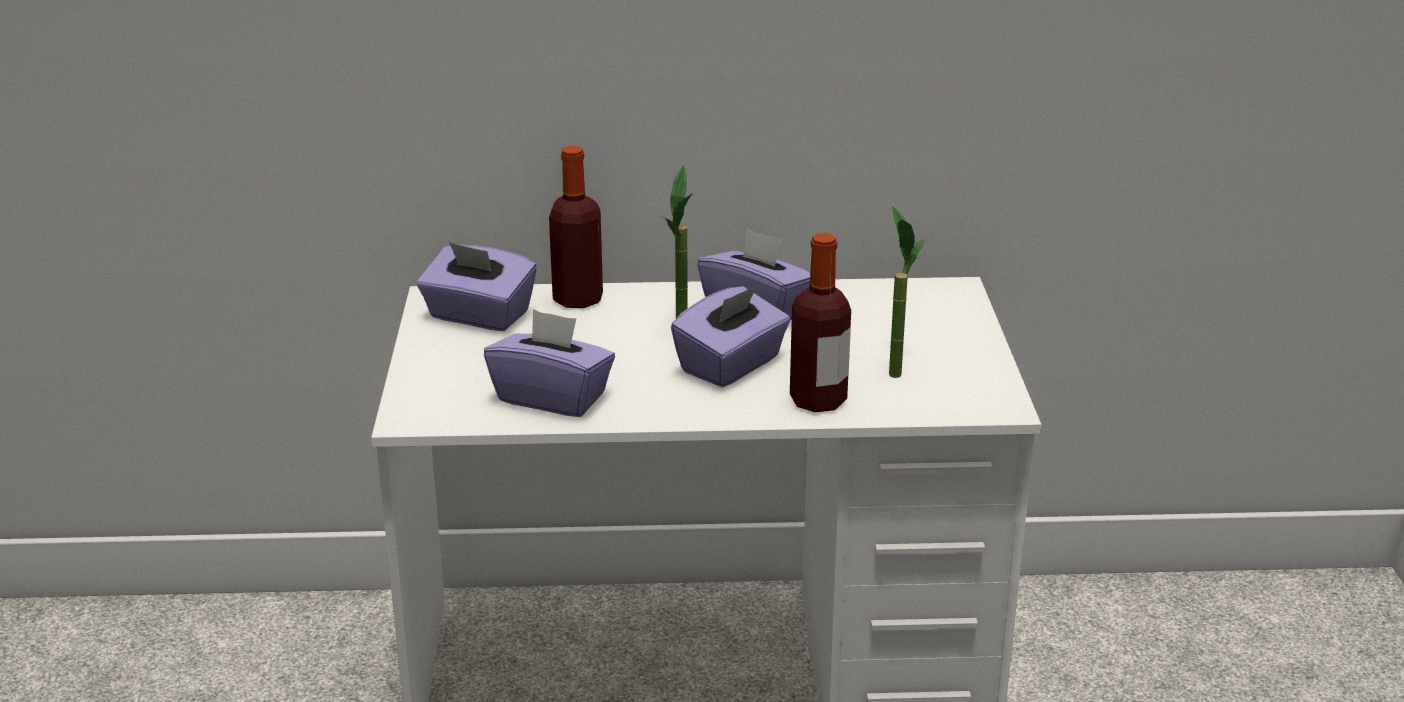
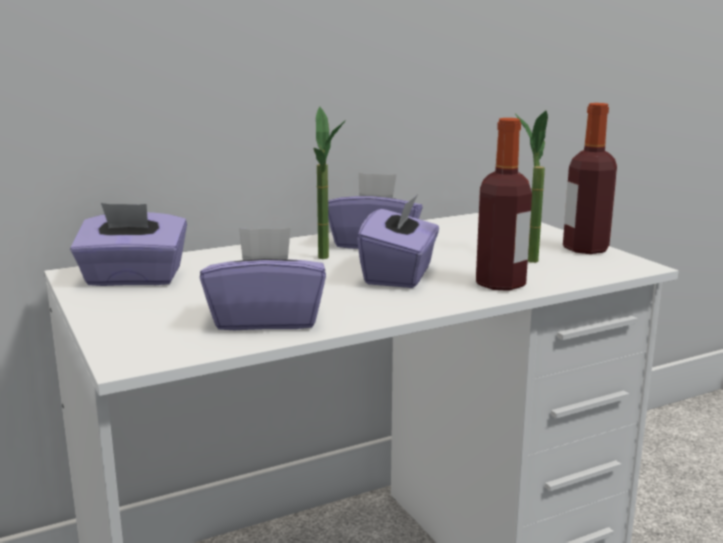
camera: 25 degrees left, 10 degrees down
bottle [549,146,603,308] -> bottle moved to [563,103,617,254]

